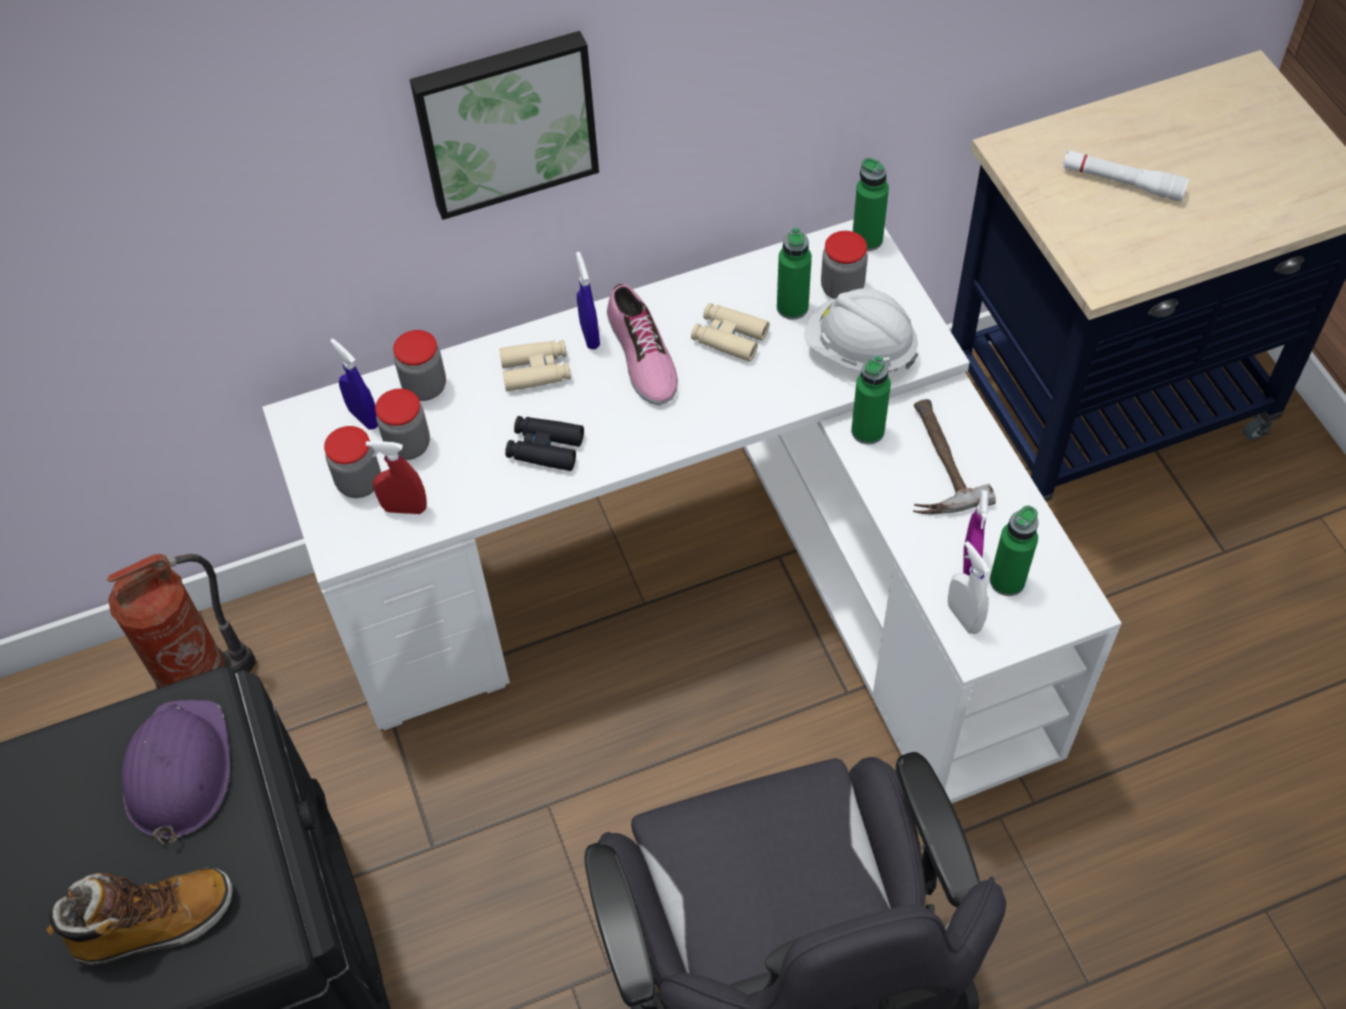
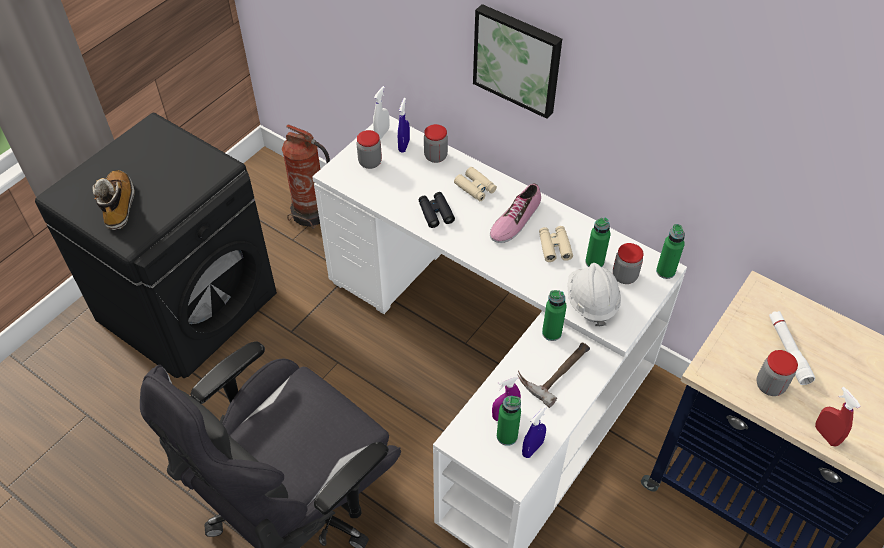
camera: 55 degrees right, 5 degrees down
boot [46,868,233,965] -> boot turned 135 degrees counterclockwise [92,170,135,231]
purple hard hat [122,700,230,846] -> none
red spray bottle [366,441,427,514] -> red spray bottle moved to [815,387,860,447]
jar [375,388,430,460] -> jar moved to [756,350,798,396]
blue spray bottle [576,252,600,349] -> blue spray bottle moved to [522,405,547,458]
white spray bottle [948,541,990,634] -> white spray bottle moved to [373,86,389,139]

